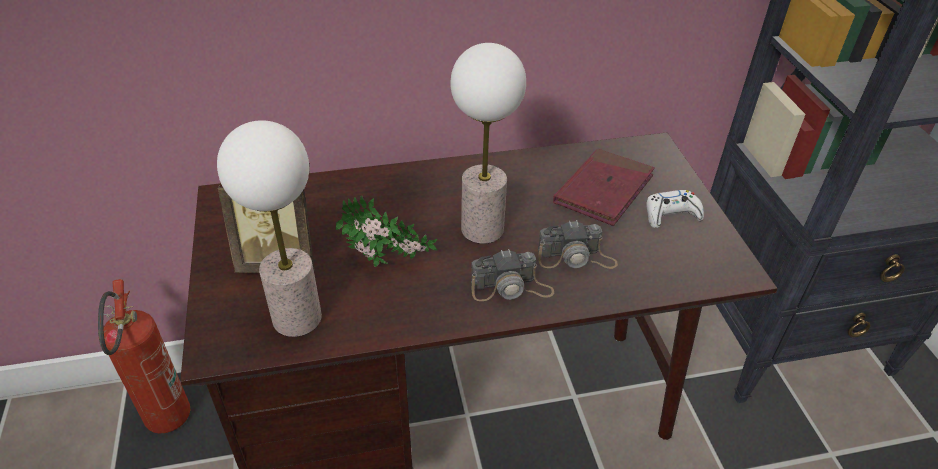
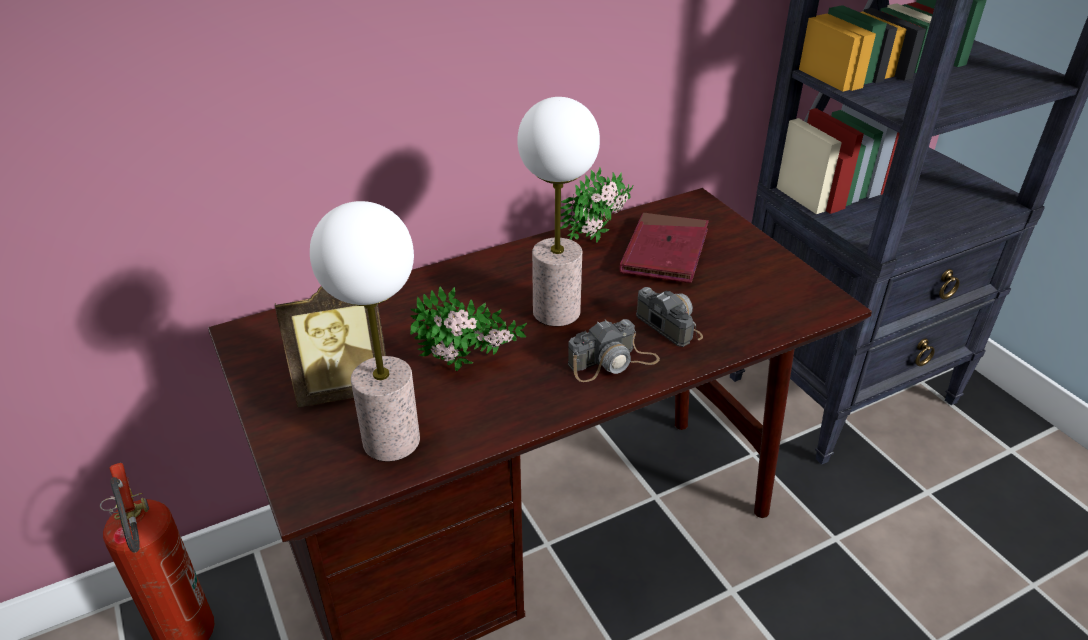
camera: 15 degrees left, 5 degrees down
camera [538,220,618,269] -> camera turned 105 degrees counterclockwise [636,287,703,347]
white game controller [646,190,704,228] -> none
none -> potted plant [560,168,633,243]

